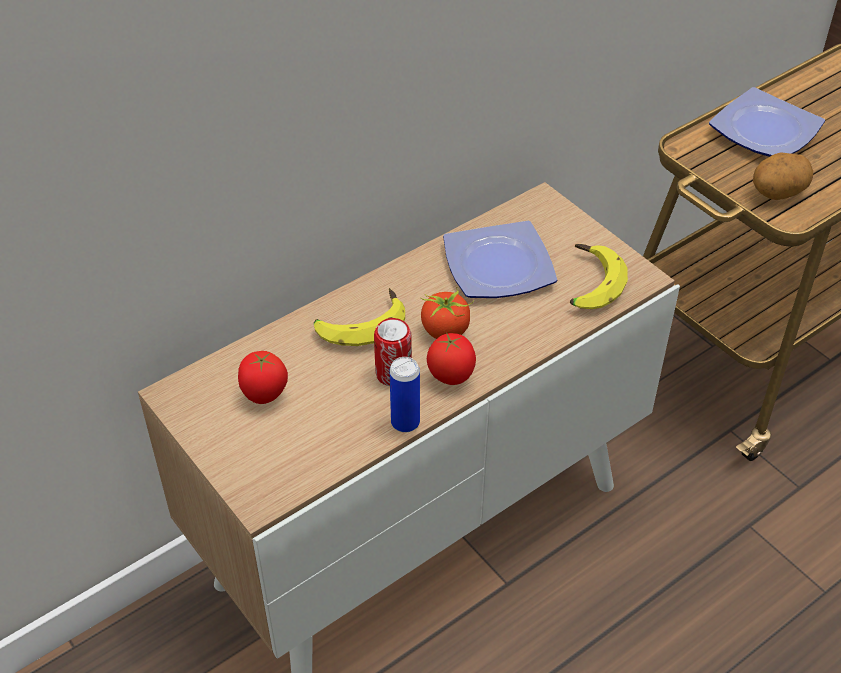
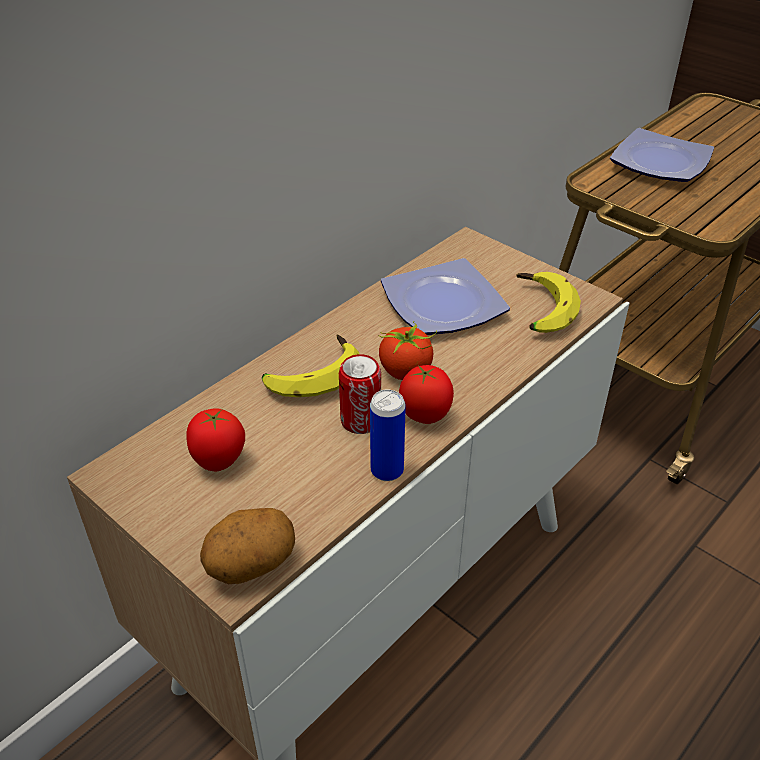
camera: 10 degrees left, 5 degrees down
potato [753,152,813,200] -> potato moved to [200,508,295,584]

